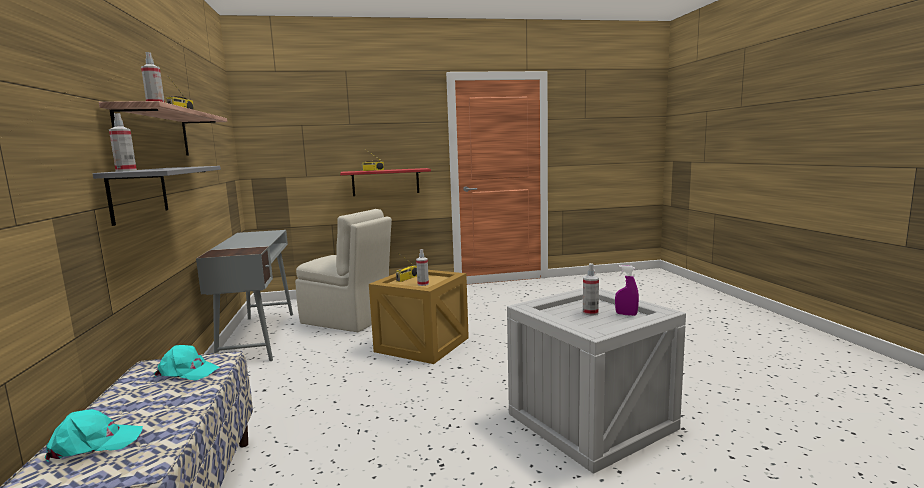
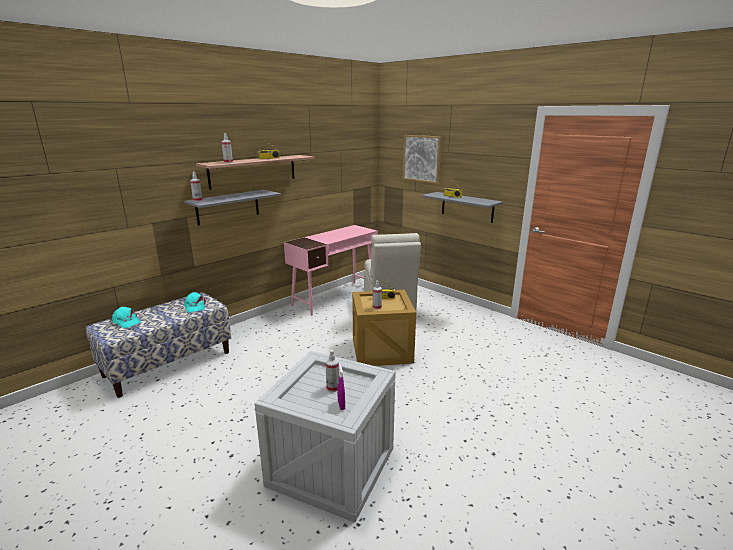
camera: 55 degrees right, 10 degrees up
grey desk [196,230,293,361] -> pink desk [284,225,378,316]
red shelf [340,168,431,196] -> grey shelf [421,192,503,223]
none -> picture [403,135,442,184]

